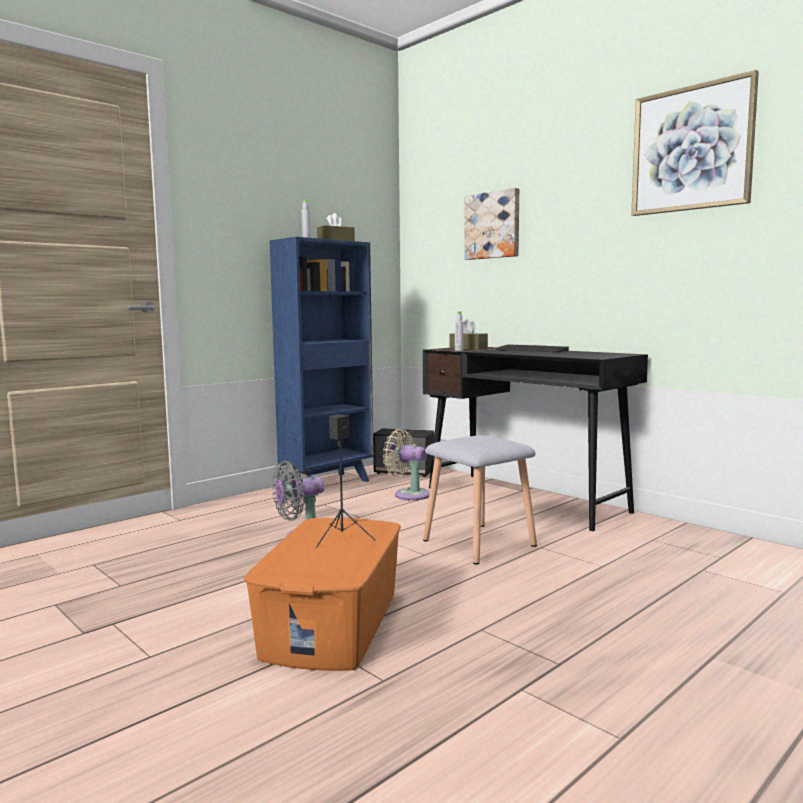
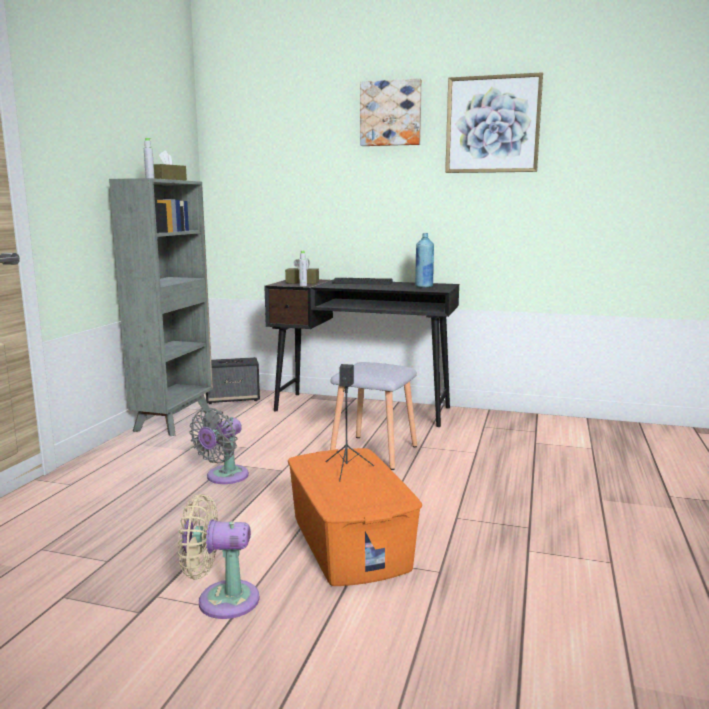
camera: 30 degrees left, 5 degrees up
blue bookcase [270,237,374,485] -> grey bookcase [109,178,213,436]
beige fan [383,429,430,500] -> beige fan moved to [178,494,259,619]
picture [464,188,519,260] -> picture moved to [360,78,422,146]
none -> blue bottle [415,233,434,288]

